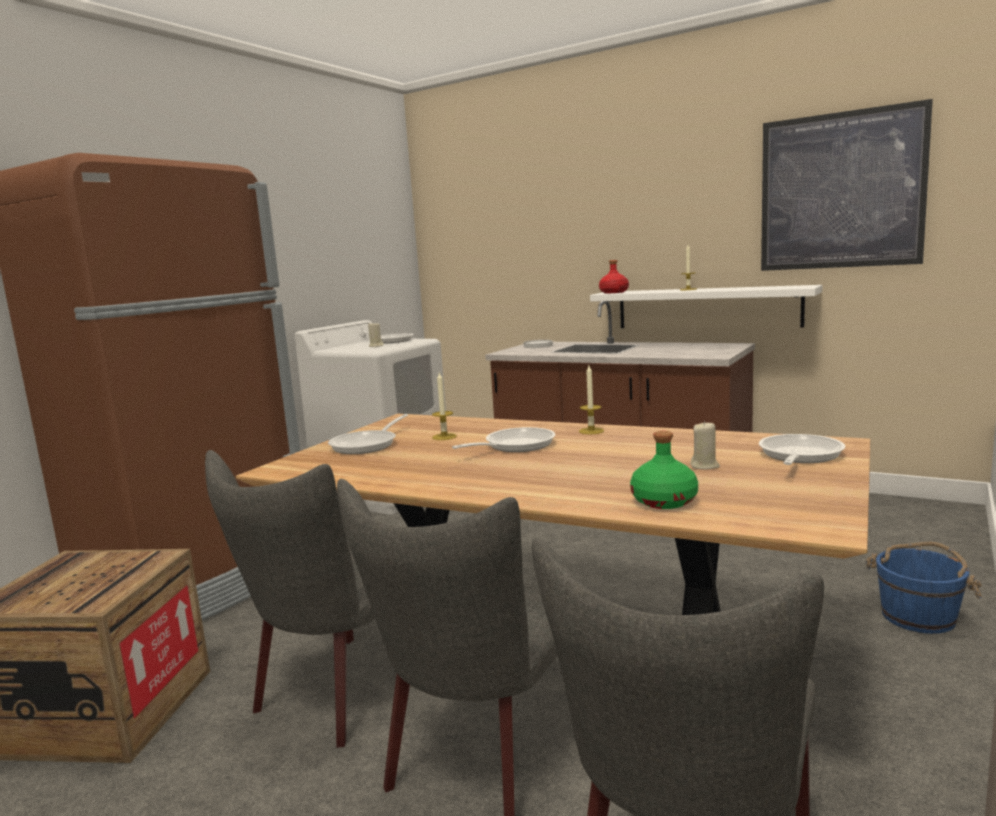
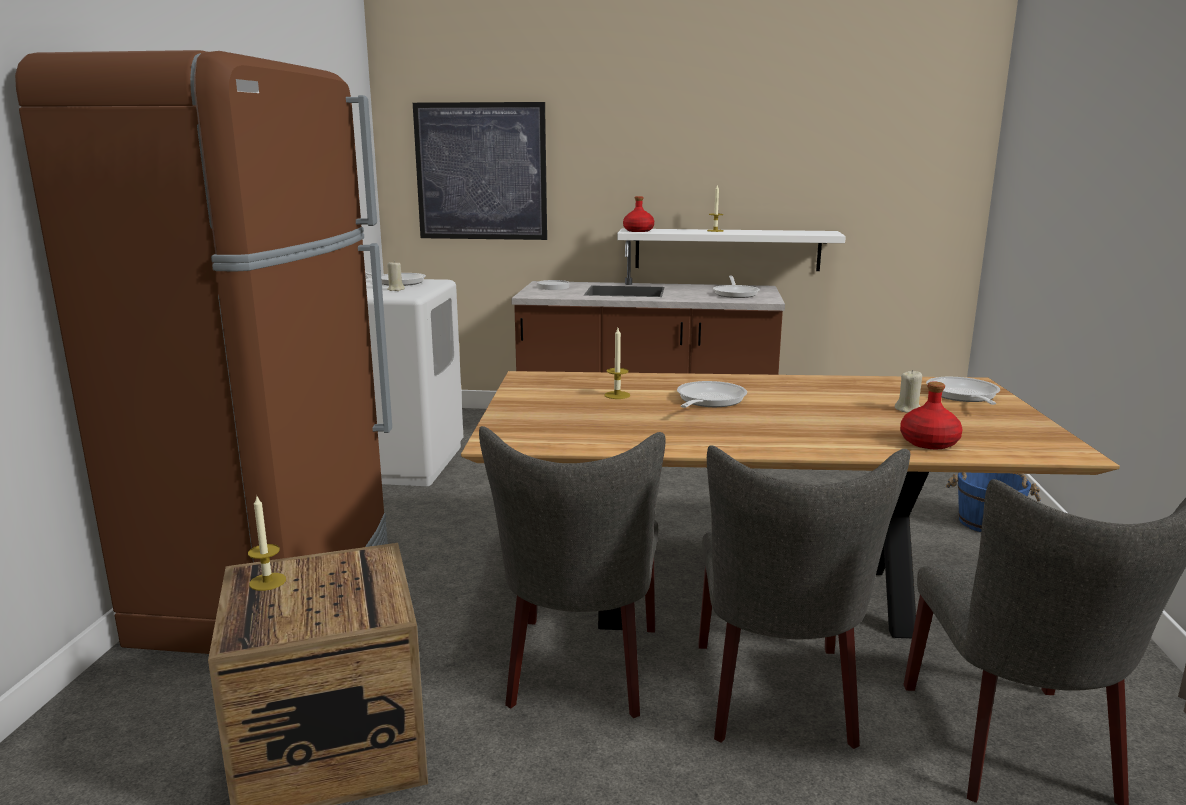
camera: 25 degrees left, 5 degrees up
frying pan [328,414,408,454] -> frying pan moved to [713,276,760,298]
candle [579,365,604,434] -> candle moved to [248,496,286,591]
green bottle [630,431,698,509] -> red bottle [900,381,962,449]
picture [761,99,933,271] -> picture moved to [413,102,547,240]

